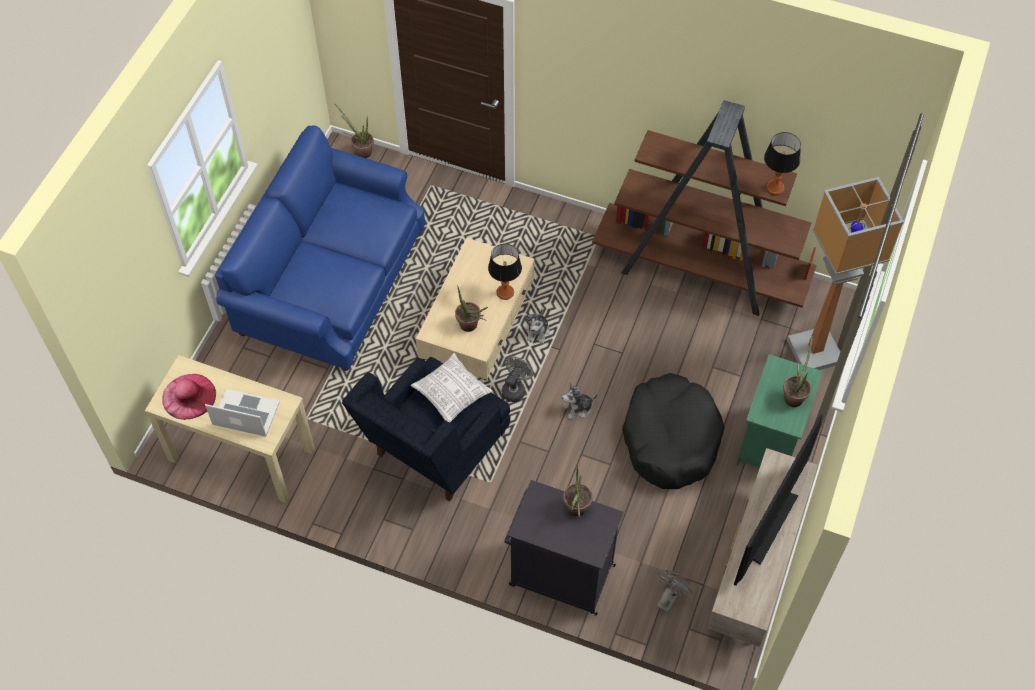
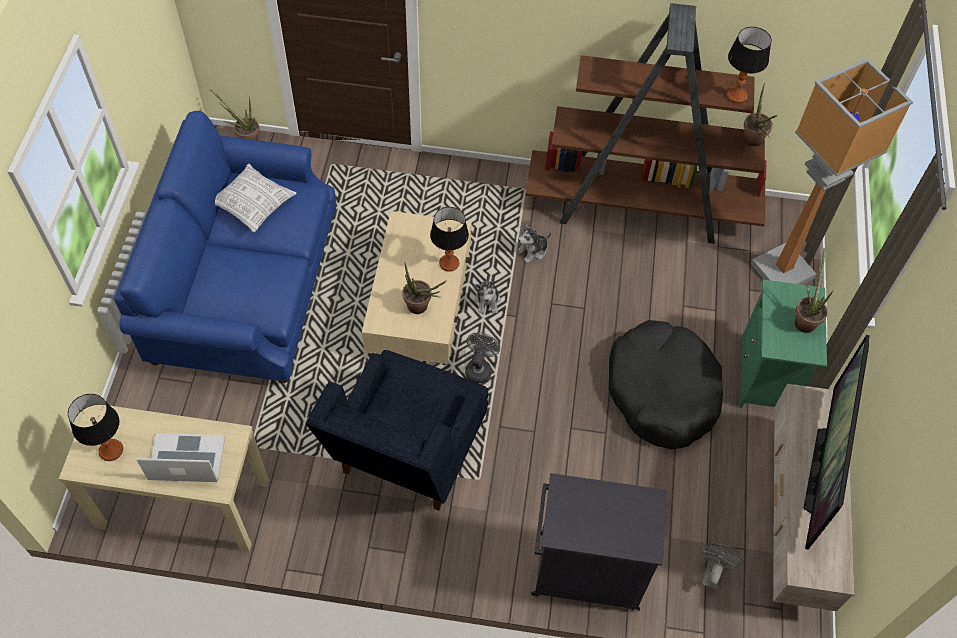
camera: 15 degrees left, 0 degrees up
pink hat [162,374,216,420] -> table lamp [68,394,123,461]
pillow [411,353,493,422] -> pillow moved to [215,164,296,233]
plush toy [562,383,597,419] -> plush toy moved to [516,223,551,263]
potted plant [563,464,593,518] -> potted plant moved to [744,83,777,146]

